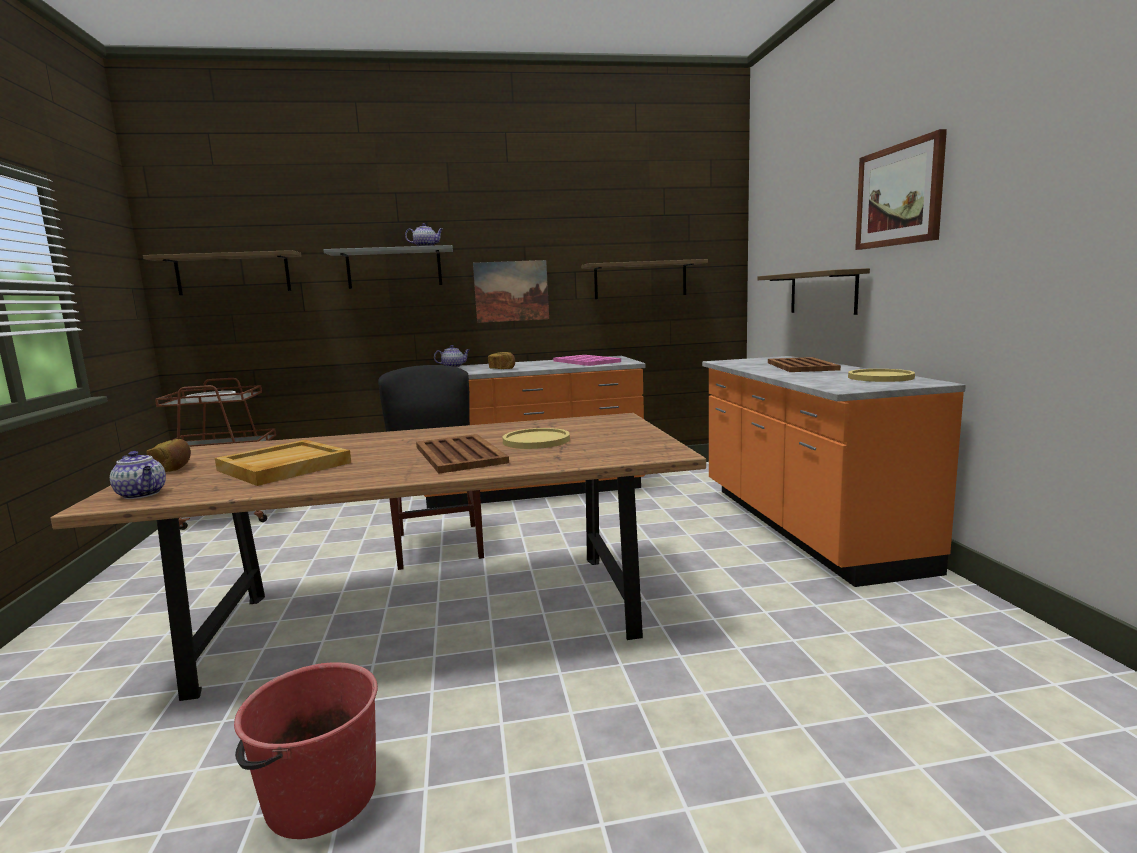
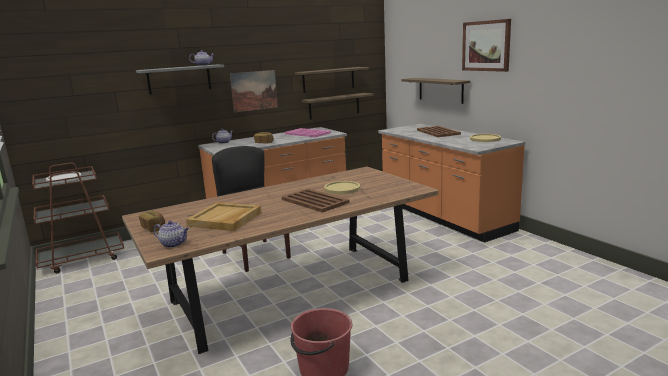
camera: 20 degrees left, 5 degrees up
shelf [143,250,302,295] -> shelf moved to [302,93,373,120]

